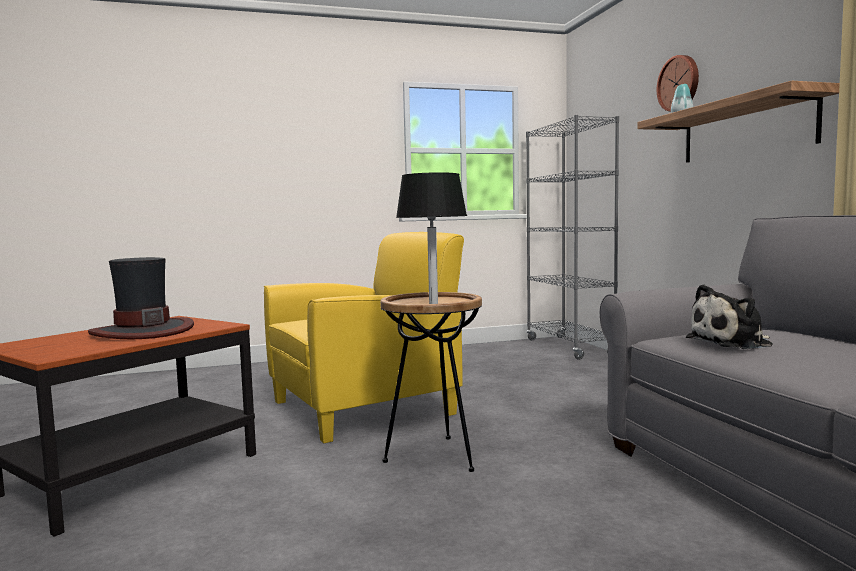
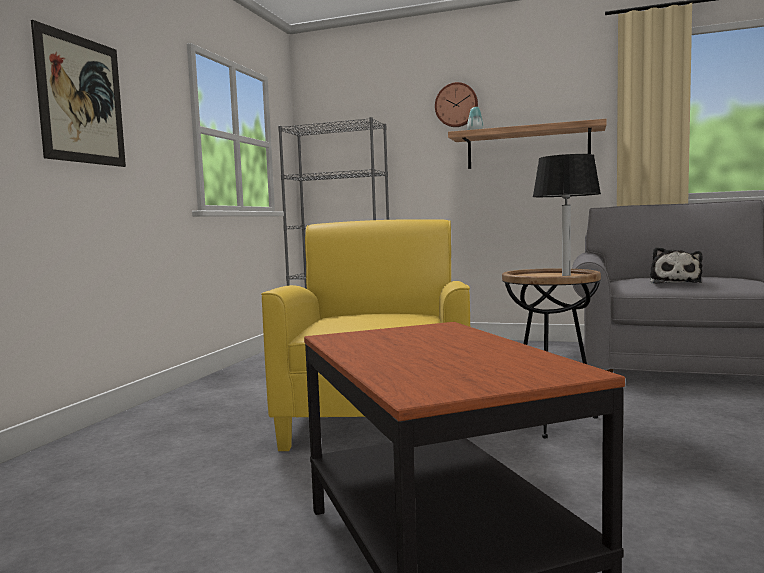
camera: 55 degrees left, 0 degrees up
hat [88,257,194,339] -> none
none -> picture [31,20,126,167]

